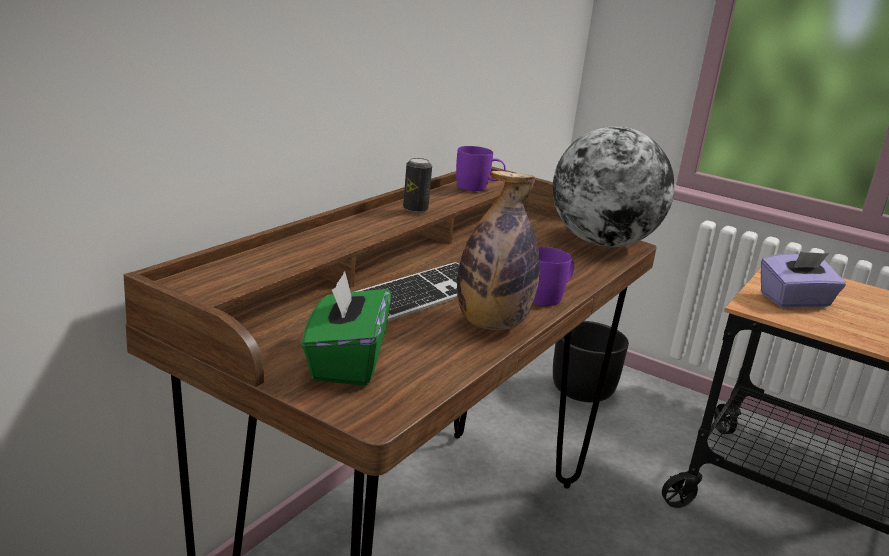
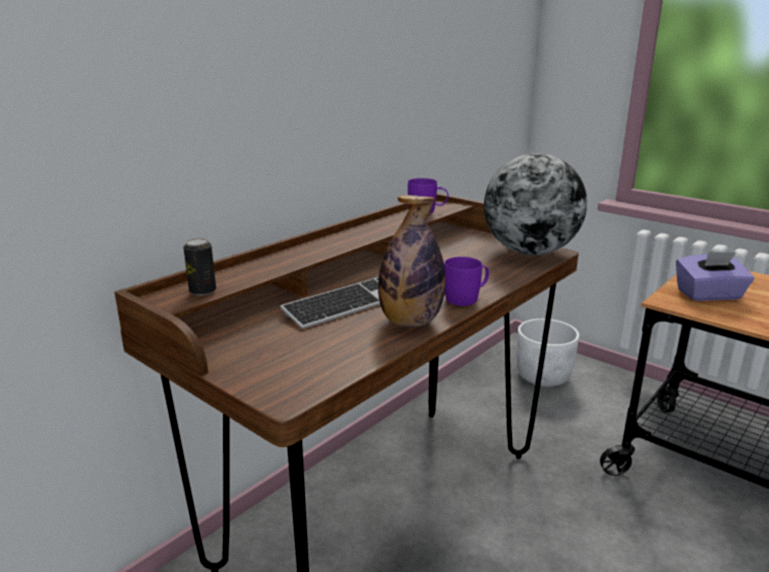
camera: 10 degrees right, 0 degrees up
green tissue box [302,271,391,386] -> none
can [403,158,432,213] -> can moved to [183,238,216,296]
black planter [553,321,629,402] -> white planter [517,319,579,387]

